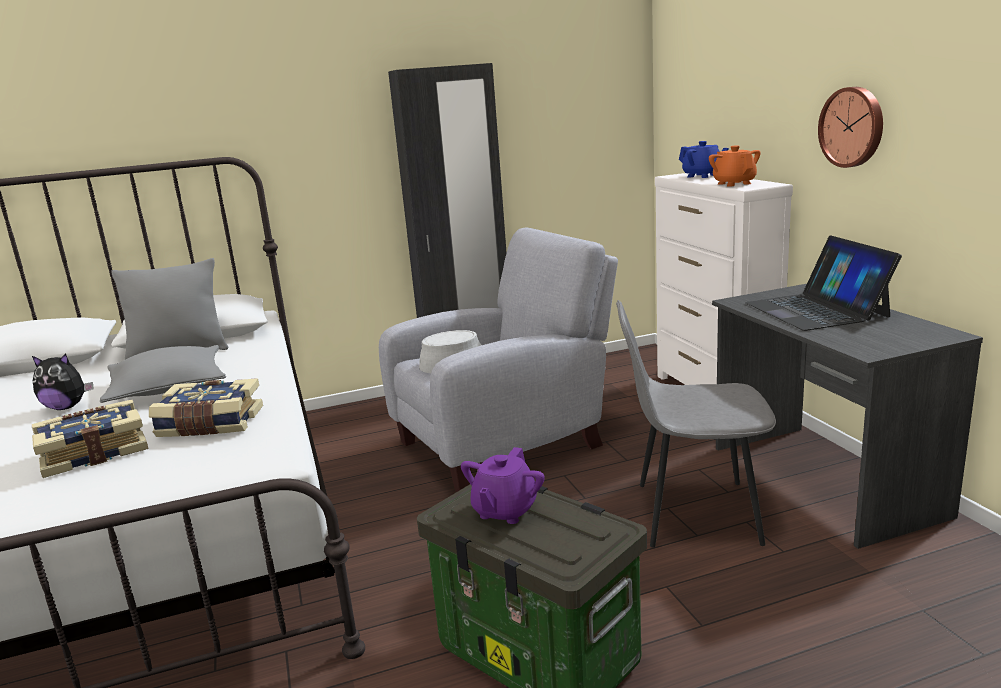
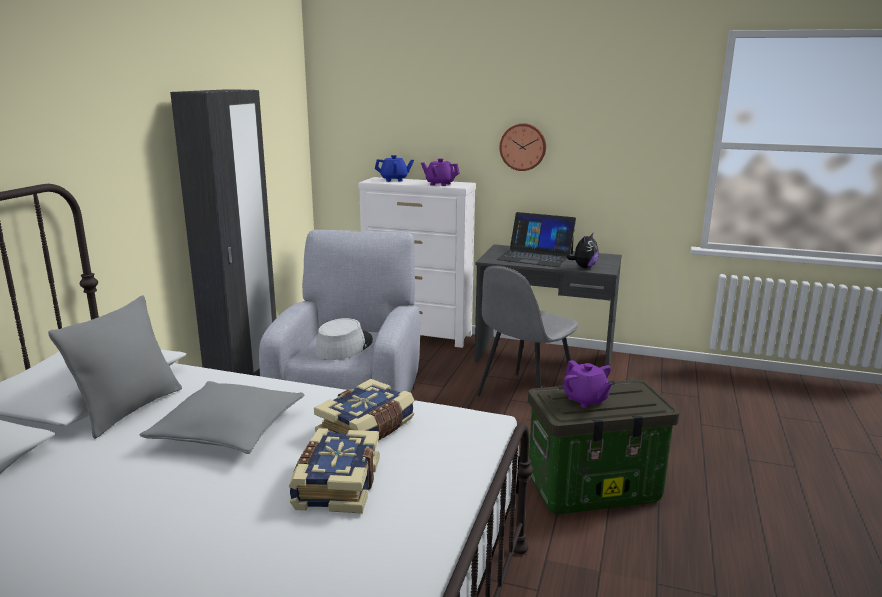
camera: 55 degrees left, 0 degrees up
plush toy [32,353,94,410] -> plush toy moved to [566,232,599,268]
orange teapot [709,146,760,186] -> purple teapot [421,158,460,186]

